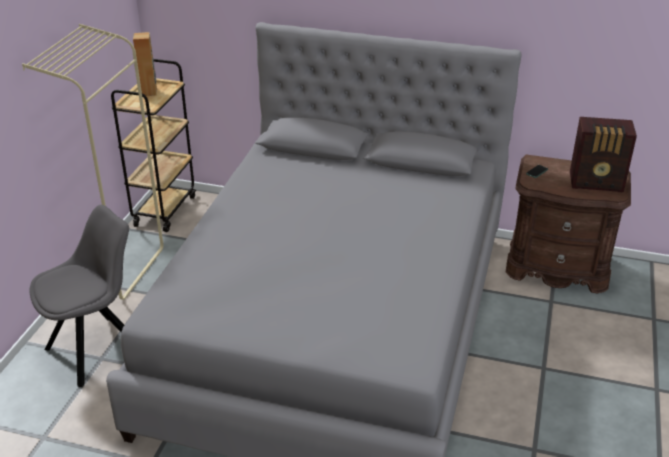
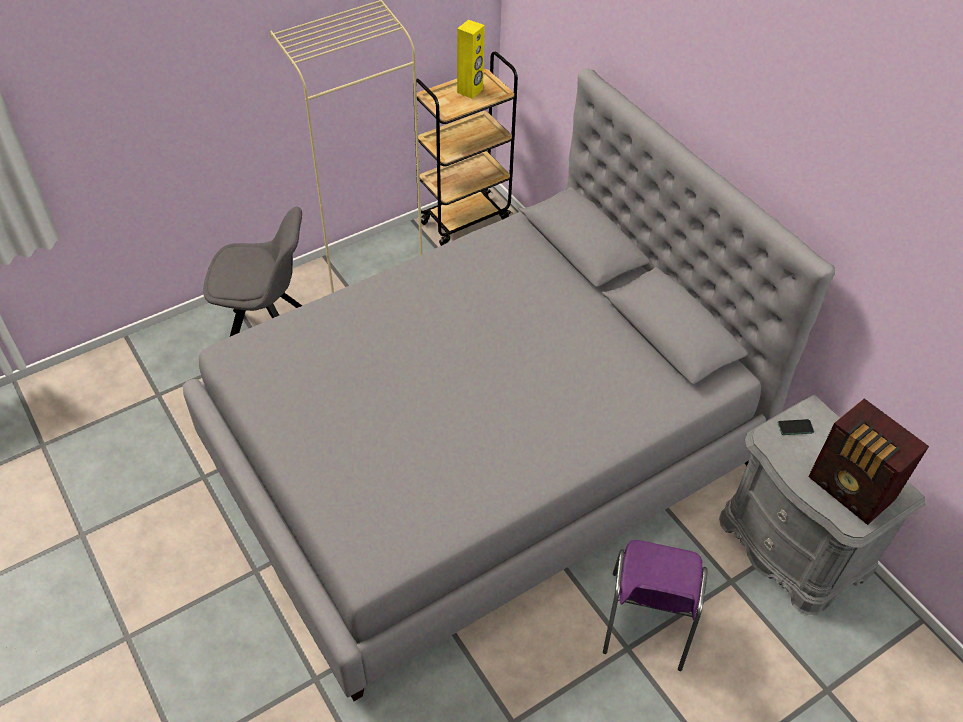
camera: 40 degrees right, 15 degrees up
brown speaker [133,32,157,96] -> yellow speaker [457,20,485,99]
brown nightstand [506,154,631,293] -> grey nightstand [719,395,925,615]
none -> purple chair [603,540,707,671]

